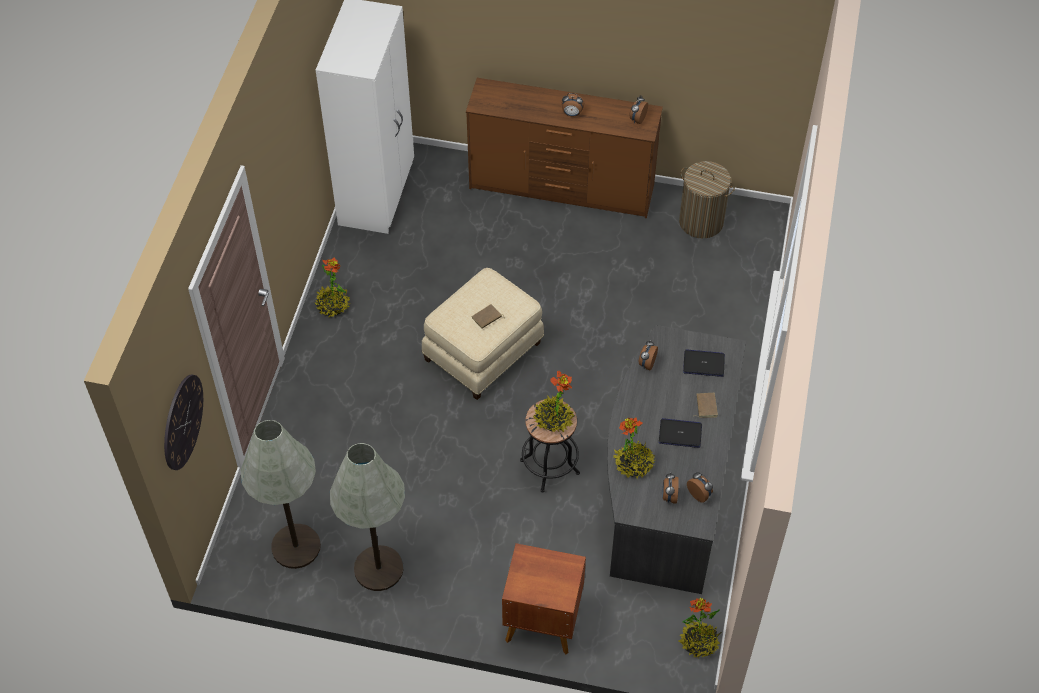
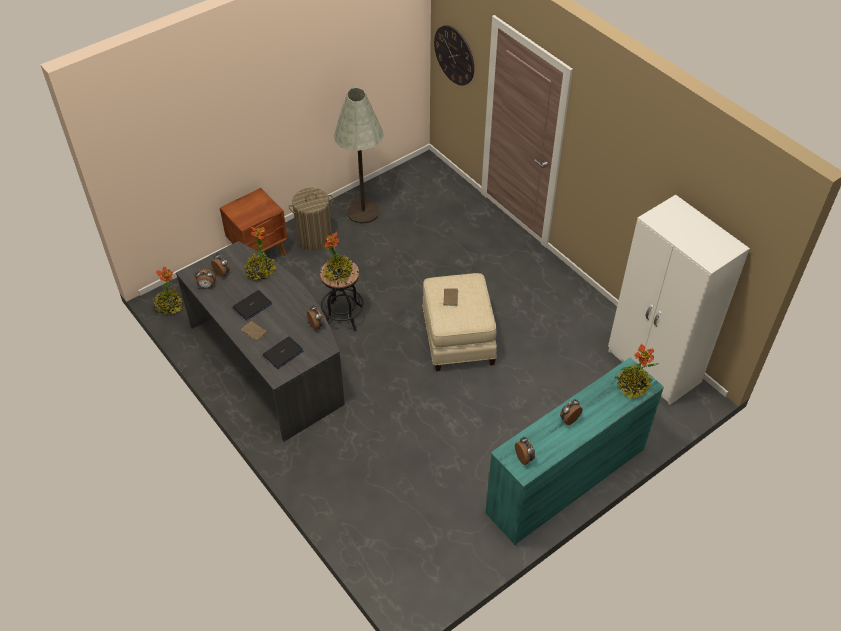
camera: 130 degrees right, 5 degrees down
grey floor lamp [240,420,321,569] -> none
potted plant [315,258,350,317] -> potted plant moved to [615,344,659,400]
brown dresser [466,78,663,218] -> turquoise dresser [485,358,664,545]
laundry basket [679,161,735,239] -> laundry basket moved to [289,188,333,250]

